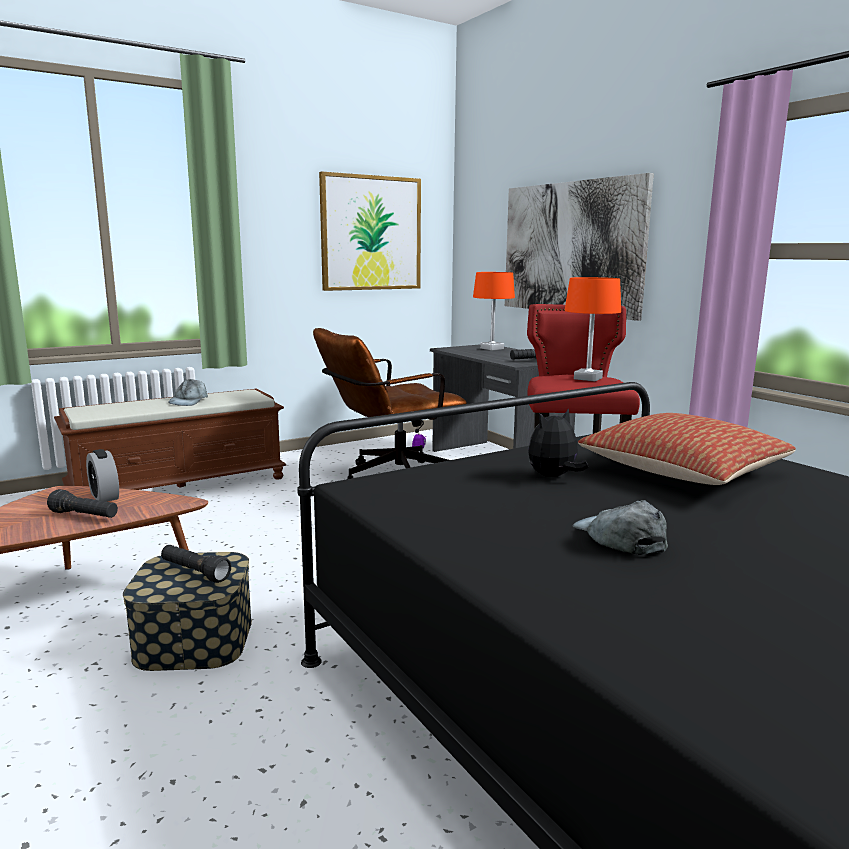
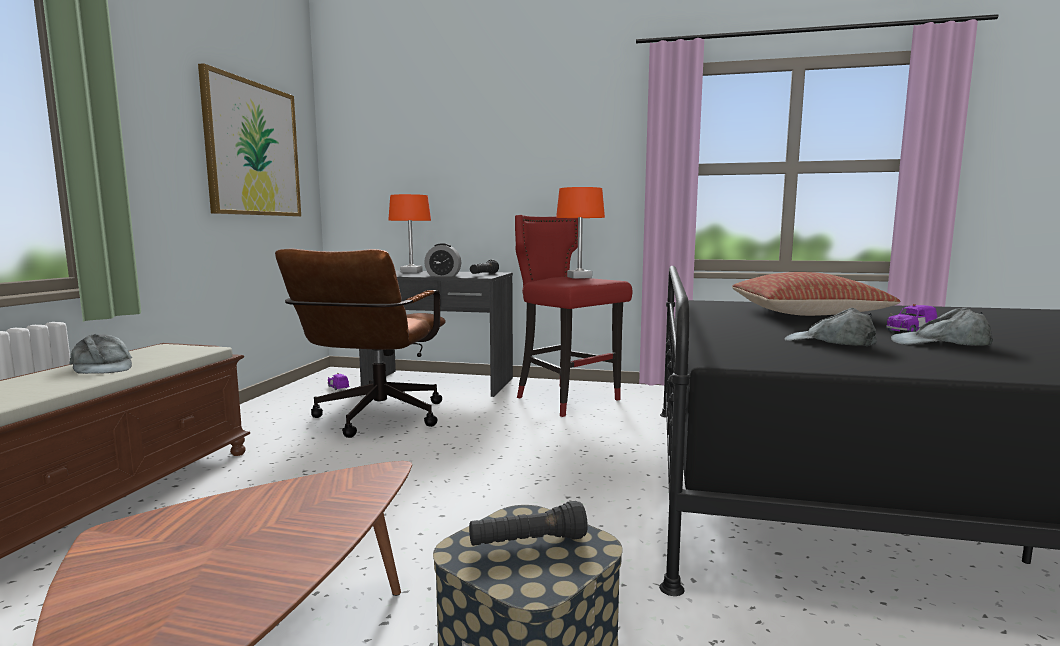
camera: 45 degrees left, 5 degrees down
black flashlight [47,489,118,518] -> none
alarm clock [86,449,119,502] -> alarm clock moved to [424,243,461,277]
picture [505,173,654,321] -> none
plush toy [528,408,588,477] -> none
none -> grey cap [784,308,877,346]
none -> purple toy car [886,304,937,332]

